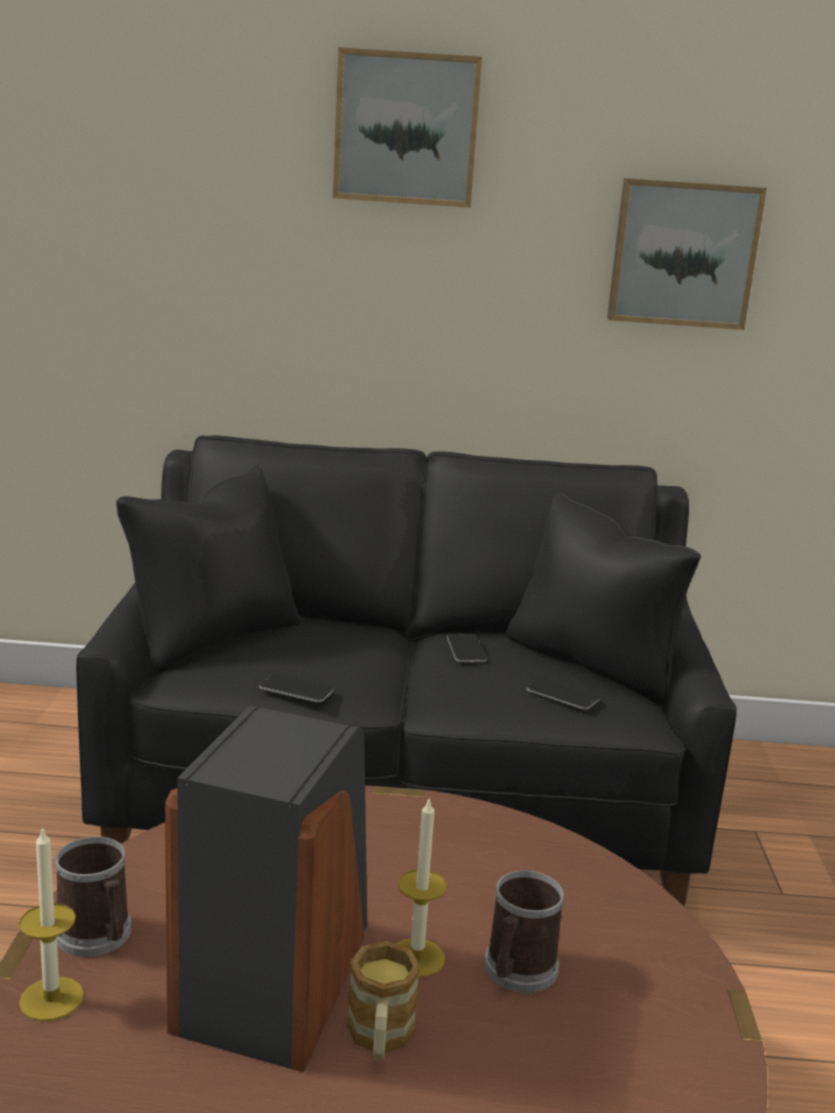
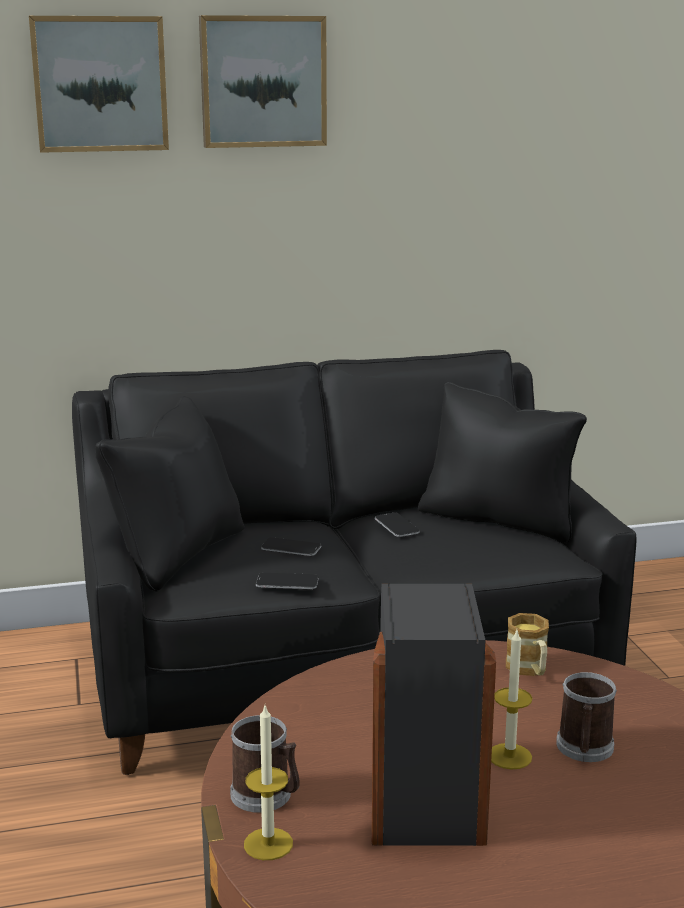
camera: 15 degrees left, 0 degrees up
mug [347,941,420,1061] -> mug moved to [506,613,549,676]
phone [527,678,600,710] -> phone moved to [261,537,321,556]
picture [607,178,767,330] -> picture moved to [29,16,169,153]

